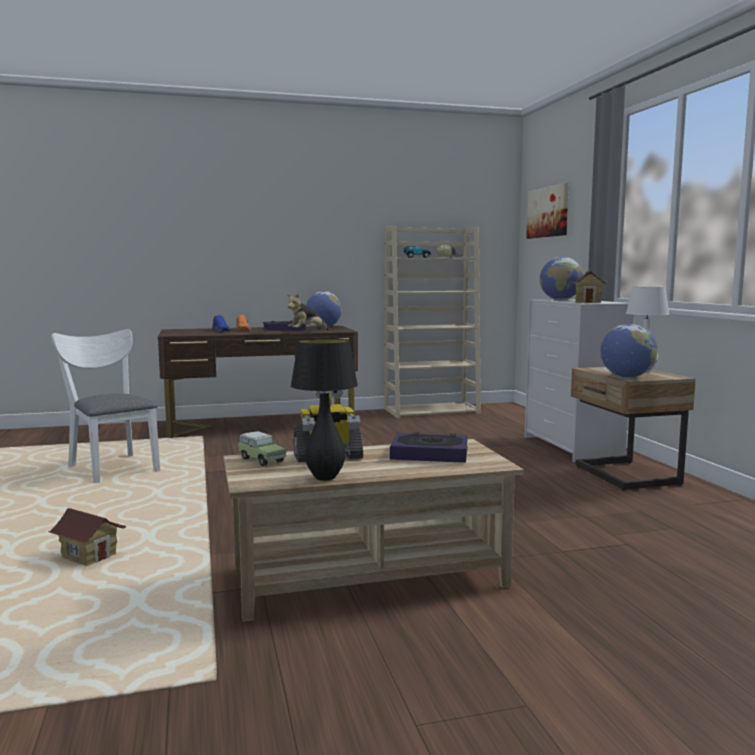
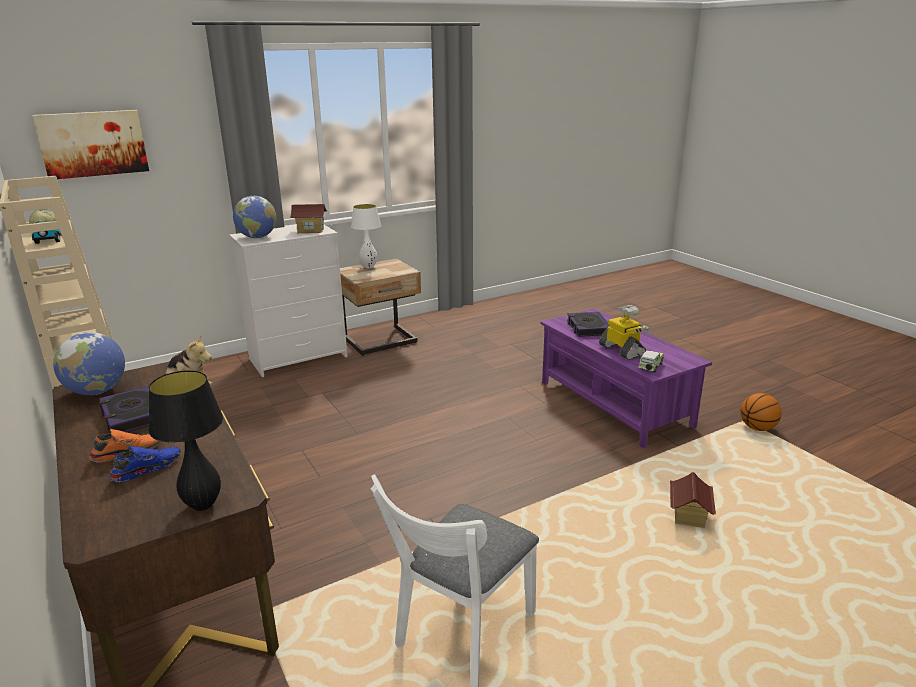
camera: 105 degrees left, 15 degrees up
beige coffee table [224,439,524,622] -> purple coffee table [541,309,712,448]
black table lamp [290,338,358,481] -> black table lamp moved to [149,371,223,511]
globe [600,324,658,378] -> none
none -> basketball [740,393,782,431]

